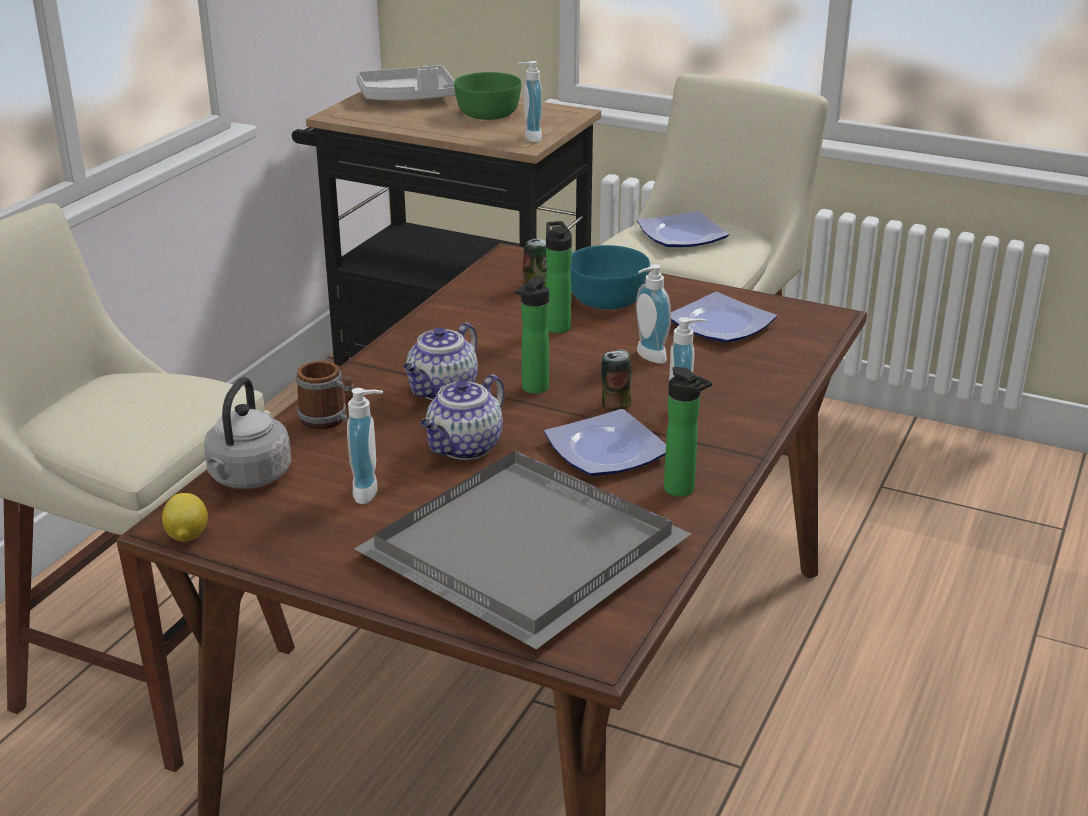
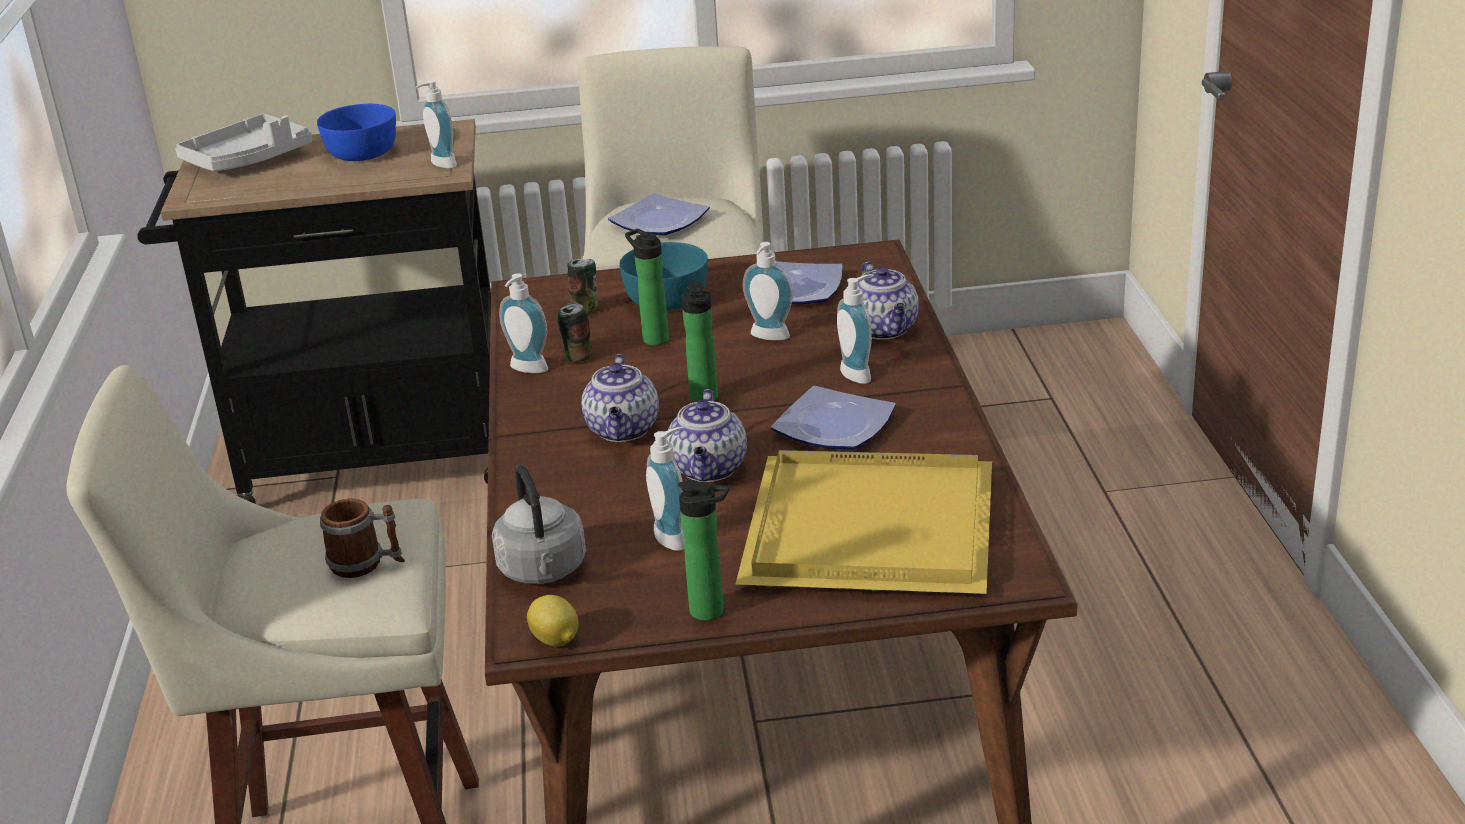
camera: 30 degrees left, 0 degrees up
mug [296,361,354,429] -> mug moved to [320,498,405,578]
grey tray [354,451,691,650] -> yellow tray [735,450,992,594]
green bowl [454,72,521,120] -> blue bowl [317,104,396,161]
can [601,349,632,411] -> can moved to [558,302,593,362]
bottle [664,367,712,497] -> bottle moved to [678,480,730,621]
none -> soap dispenser [499,273,548,373]
none -> teapot [858,262,919,340]

